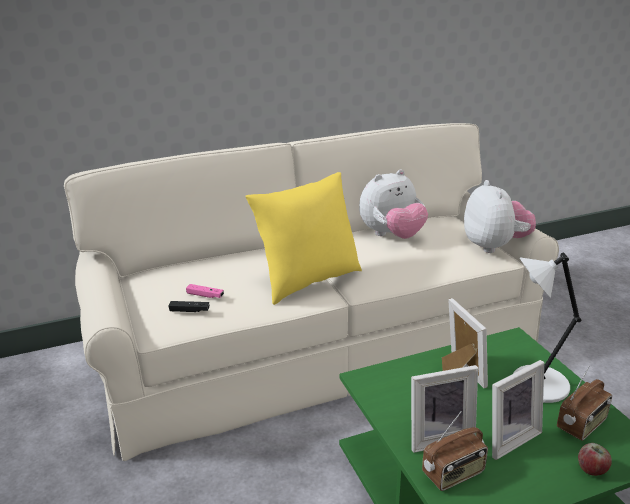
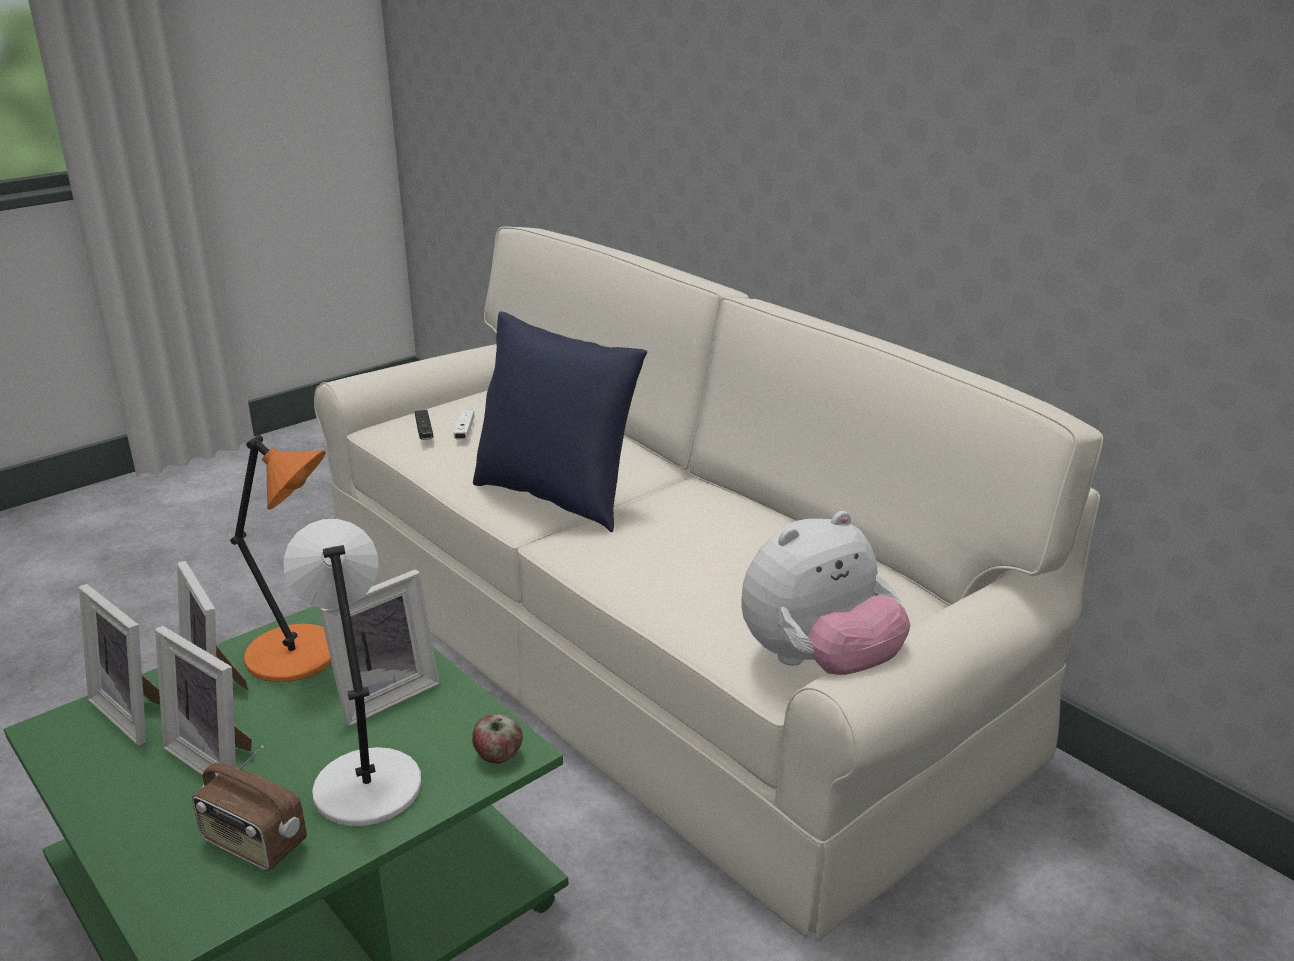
camera: 70 degrees right, 0 degrees up
pink game controller [186,284,224,298] -> white game controller [454,410,474,440]
yellow pillow [245,172,362,305] -> blue pillow [473,312,647,532]
plush toy [359,169,428,239] -> none
radio [422,411,488,491] -> picture frame [79,584,160,745]
apple [578,443,612,476] -> apple moved to [472,714,523,763]
none -> orange table lamp [230,435,331,682]

